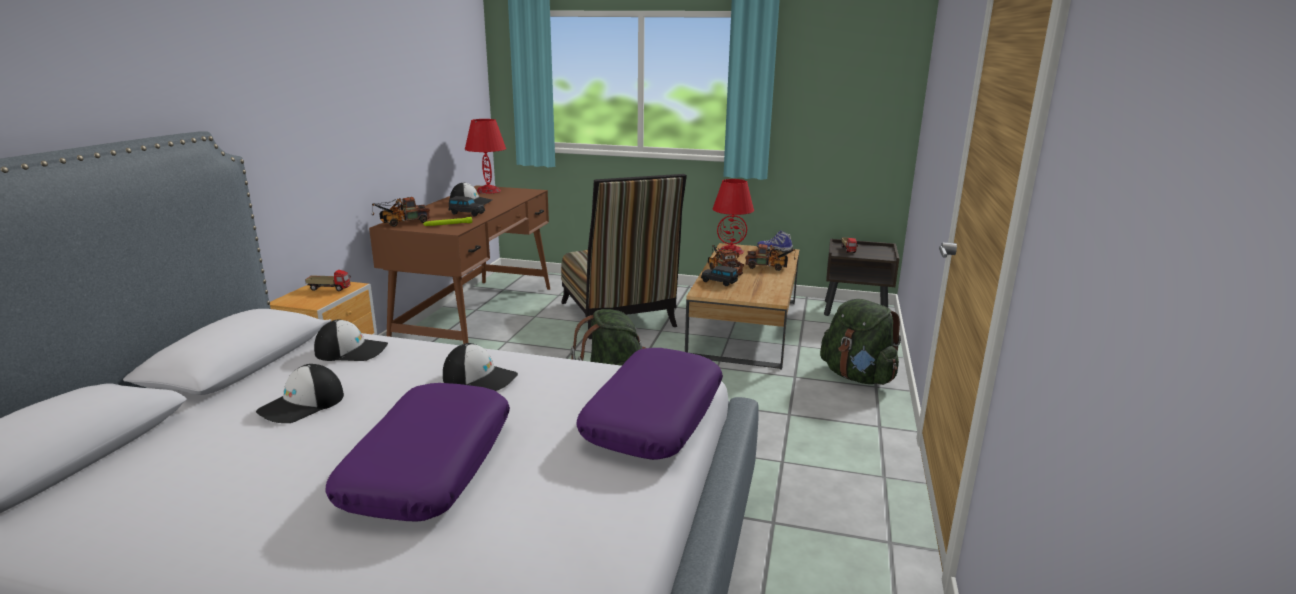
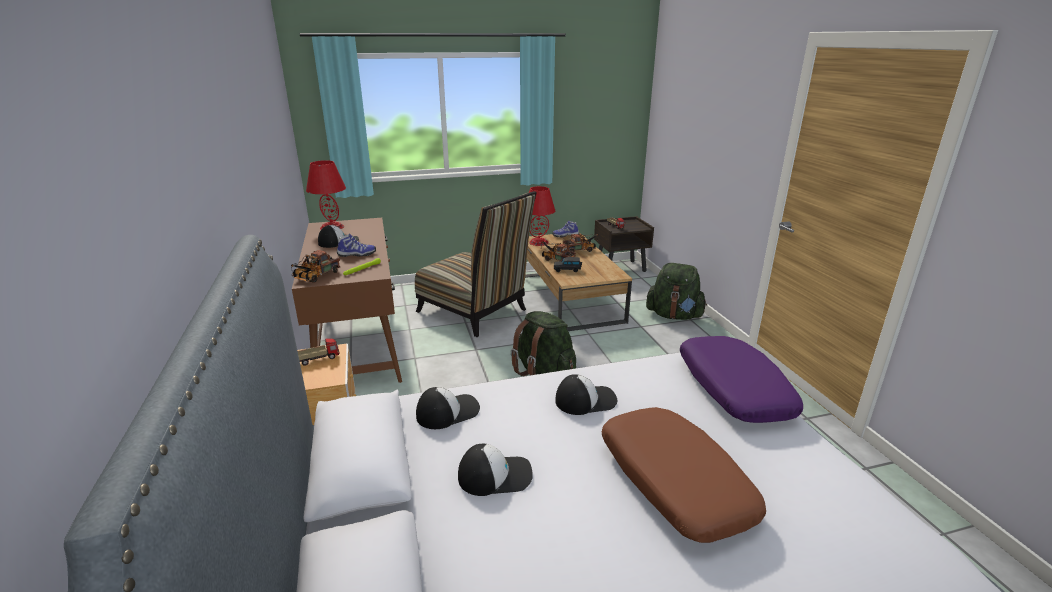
camera: 30 degrees left, 5 degrees up
cap [256,364,344,423] -> cap turned 105 degrees counterclockwise [458,444,533,496]
purple pillow [325,383,510,521] -> brown pillow [602,407,766,543]
black toy car [449,196,485,216] -> shoe [337,234,376,257]

